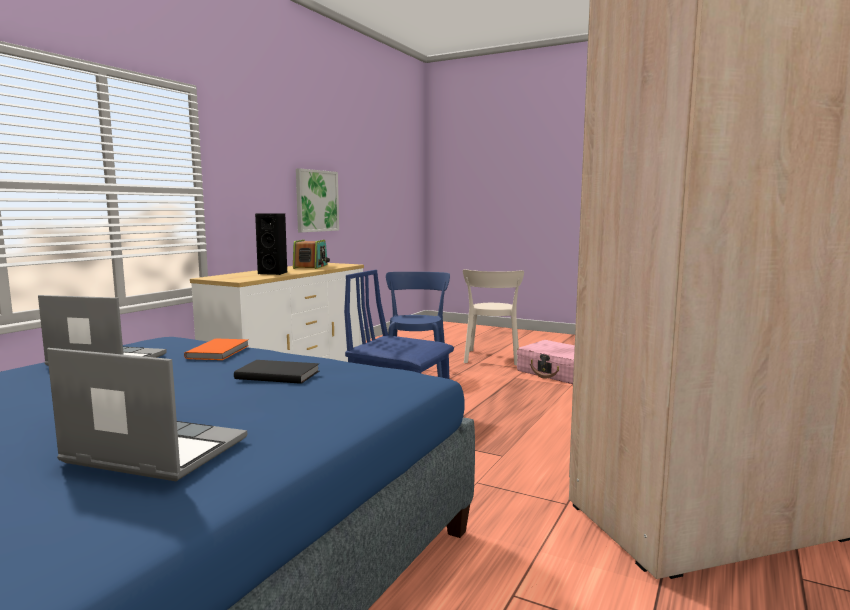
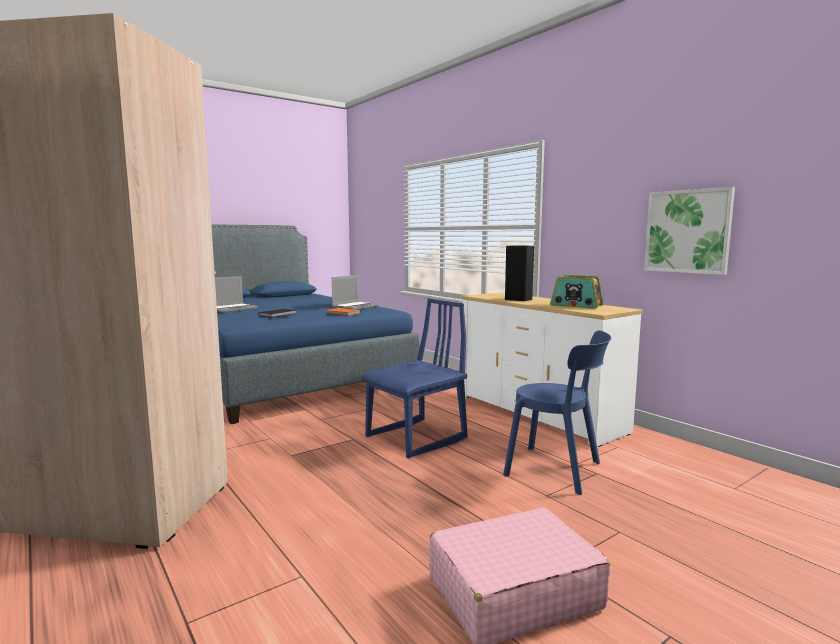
camera: 115 degrees right, 0 degrees up
beige chair [463,269,524,366] -> none

